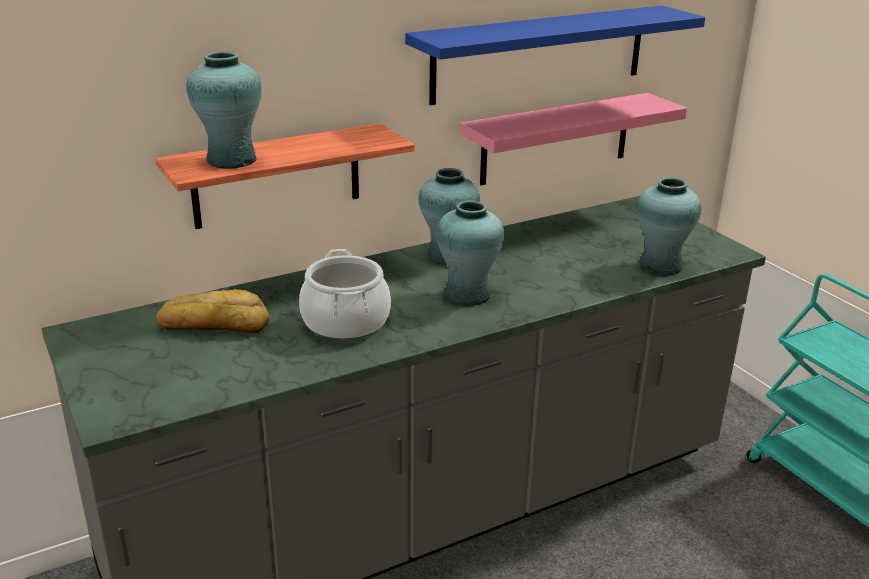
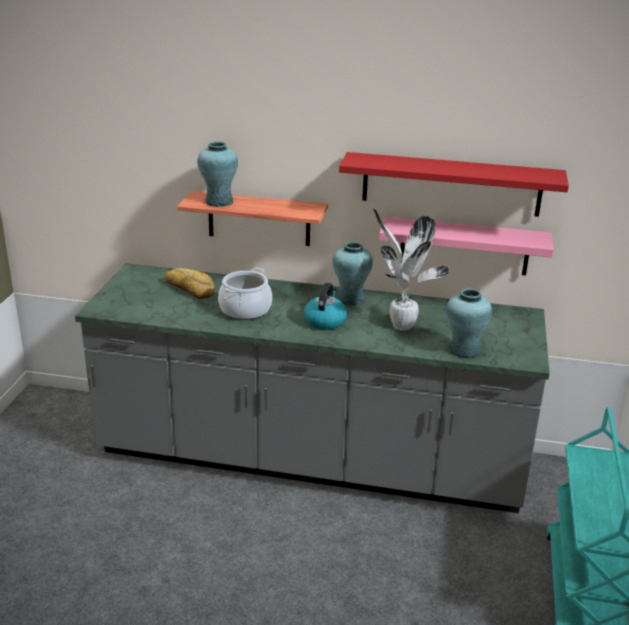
camera: 40 degrees right, 0 degrees up
blue shelf [405,6,705,105] -> red shelf [339,152,569,217]
turquoise vase [437,200,504,306] -> kettle [304,283,347,330]
none -> potted plant [373,208,449,331]

